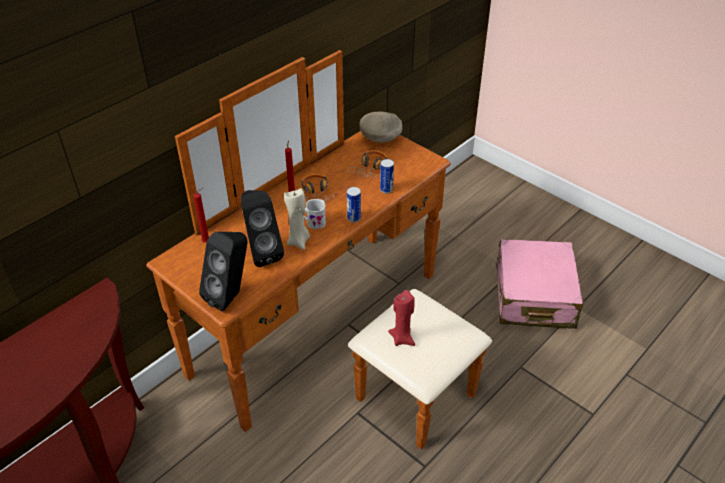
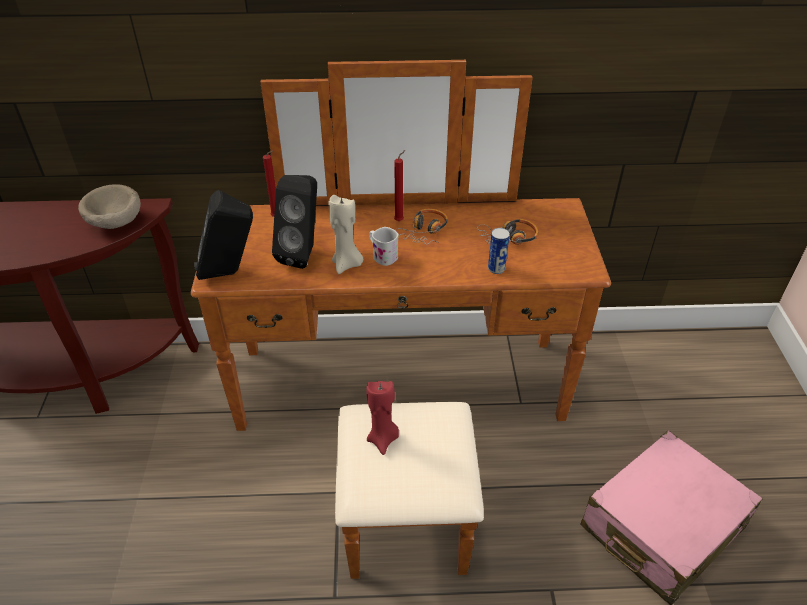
camera: 45 degrees right, 0 degrees up
can [347,187,361,222] -> none
beige bowl [359,112,402,143] -> beige bowl moved to [78,184,141,229]

